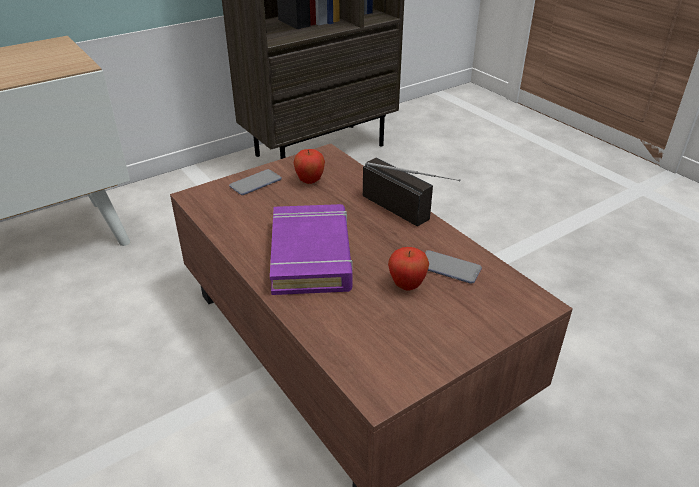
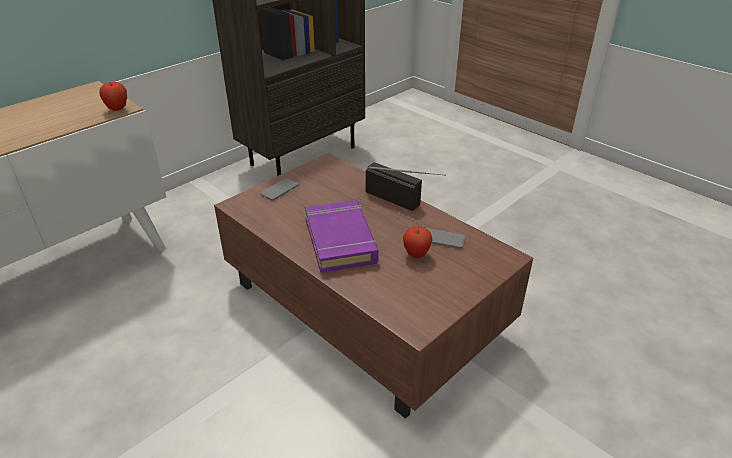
camera: 10 degrees left, 0 degrees up
apple [294,149,325,184] -> apple moved to [100,82,127,111]

